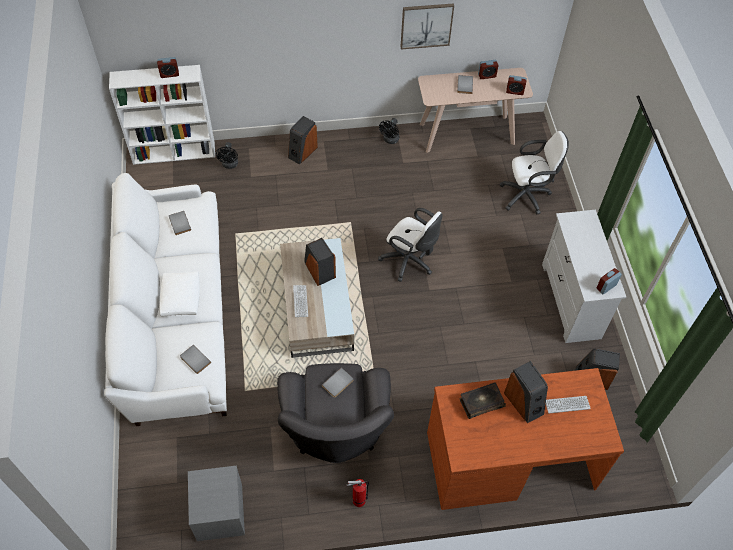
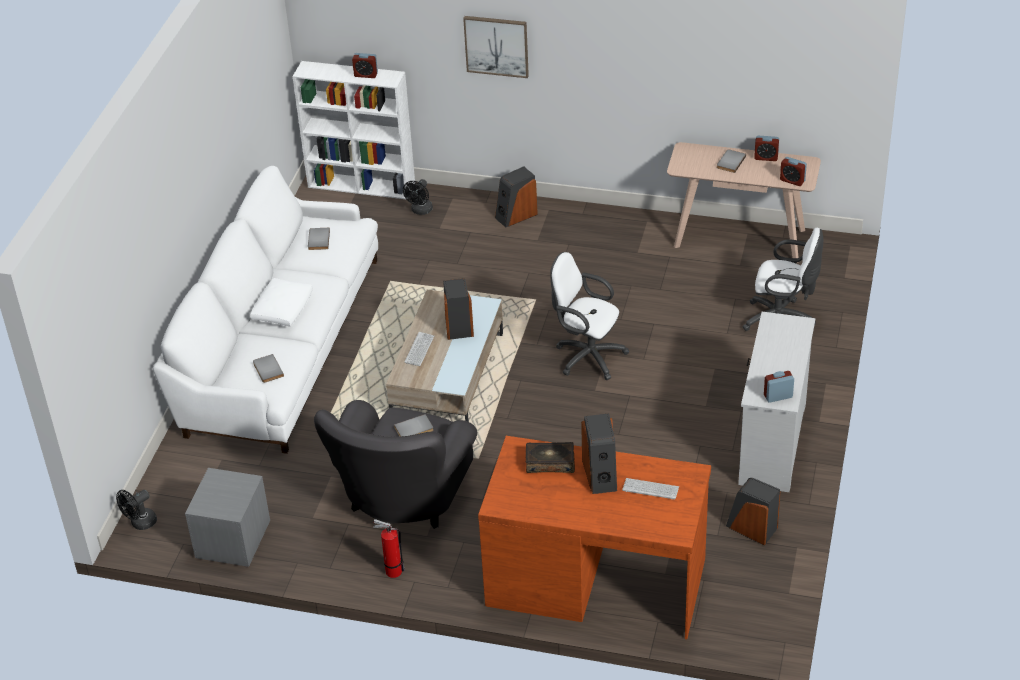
camera: 25 degrees right, 15 degrees down
white office chair [378,208,443,282] -> white office chair turned 150 degrees clockwise [550,252,629,380]
black fan [379,118,399,144] -> black fan moved to [116,490,157,530]
picture [400,3,454,50] -> picture moved to [463,16,529,78]

